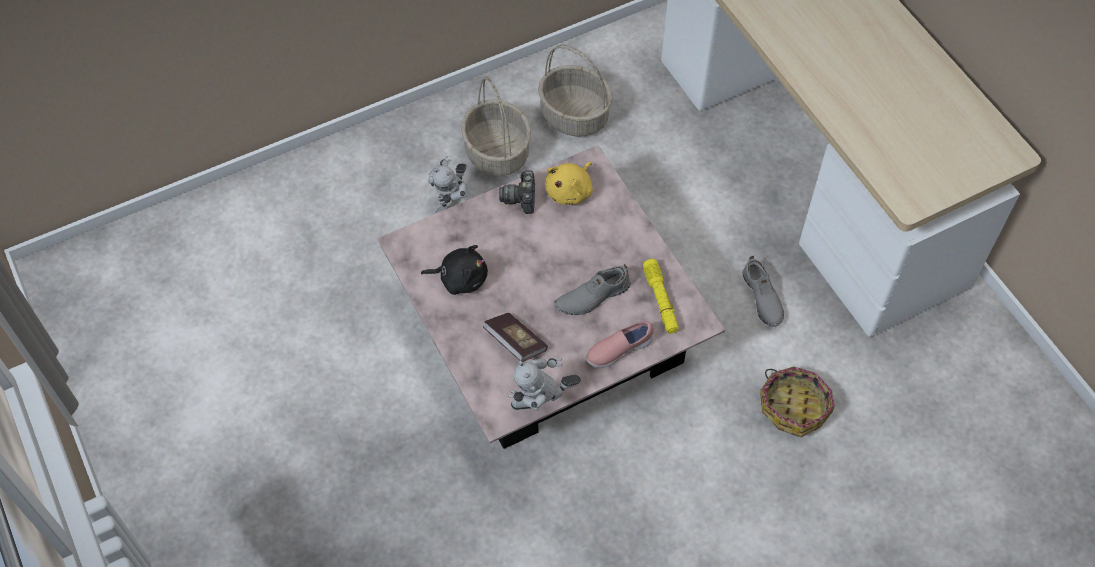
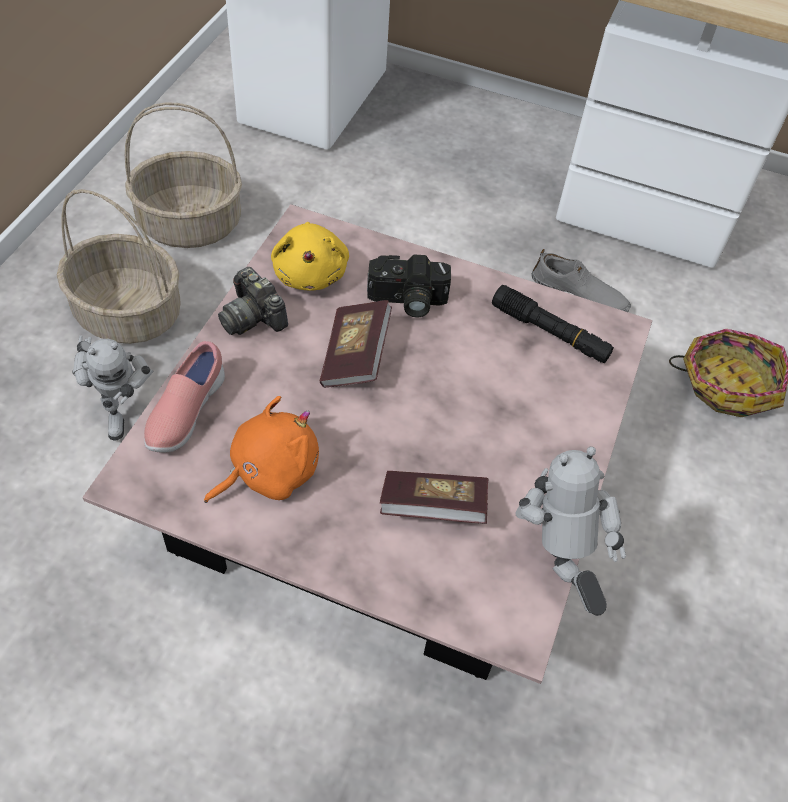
camera: 45 degrees left, 5 degrees down
black plush toy [421,245,488,295] -> orange plush toy [204,396,319,503]
toy robot [508,358,581,411] -> toy robot turned 135 degrees clockwise [515,446,626,616]
grey shoe [554,264,631,315] -> none
pink shoe [586,321,654,368] -> pink shoe moved to [144,341,225,453]
yellow flashlight [643,259,679,334] -> black flashlight [492,285,614,363]
none -> book [320,300,392,388]
none -> camera [367,254,451,317]

